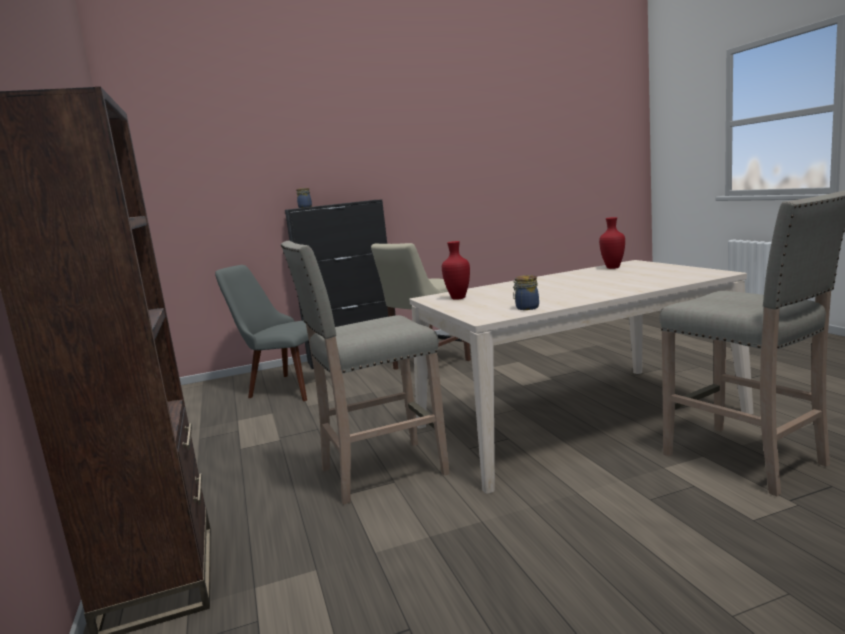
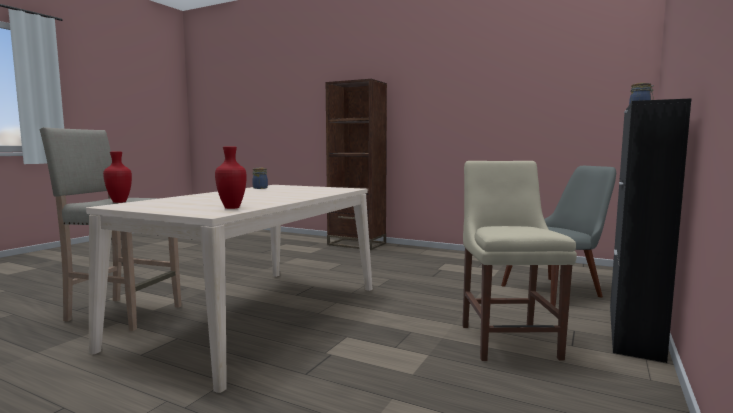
camera: 135 degrees right, 5 degrees down
beige stool [281,241,450,505] -> none
red vase [442,241,470,300] -> red vase moved to [103,152,132,203]

